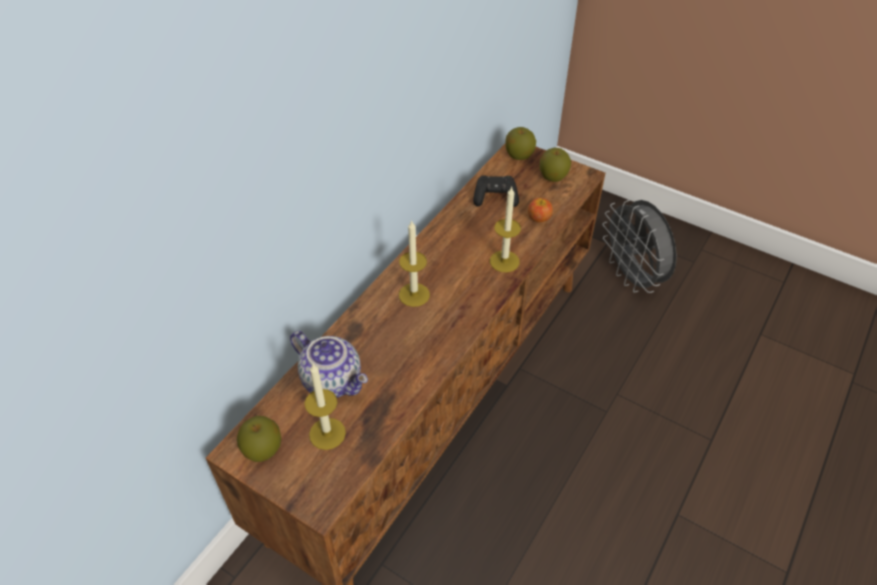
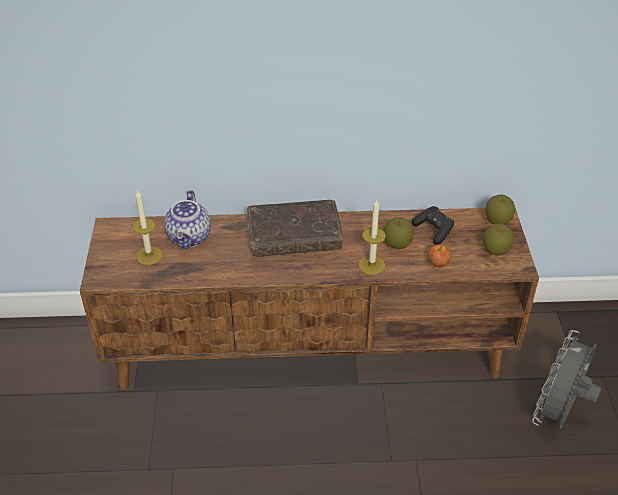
camera: 55 degrees right, 5 degrees down
apple [237,416,281,462] -> apple moved to [383,217,414,249]
candle [399,220,430,307] -> brown book [247,200,343,257]

